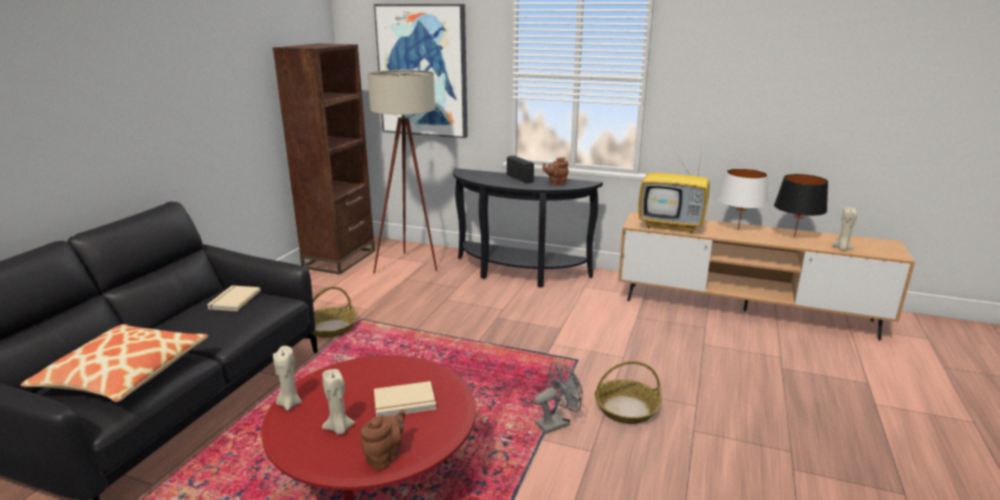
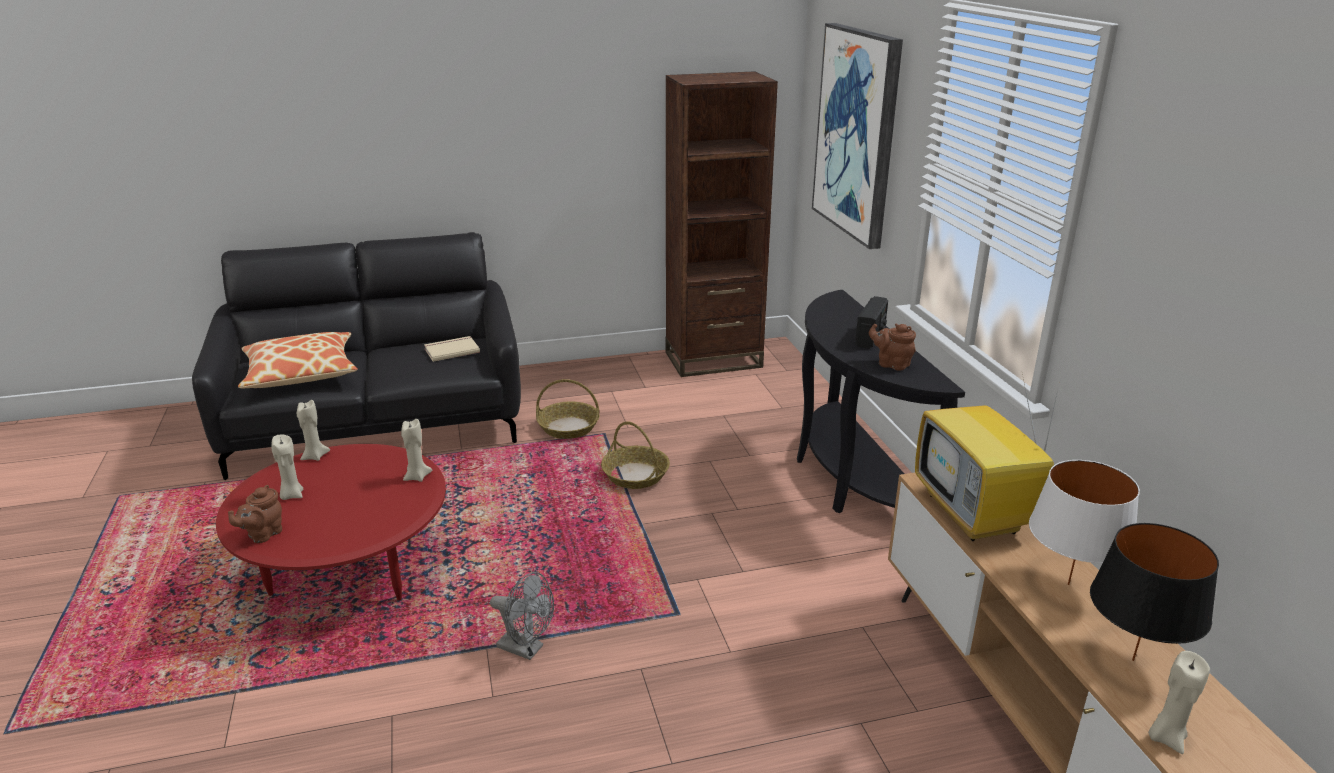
camera: 55 degrees right, 5 degrees up
brown teapot [360,409,405,470] -> brown teapot turned 120 degrees clockwise [228,485,282,543]
beige floor lamp [367,70,437,274] -> none
beige book [374,381,436,417] -> none
basket [595,361,661,424] -> basket moved to [601,421,670,489]
none -> beige candle [401,419,432,482]

